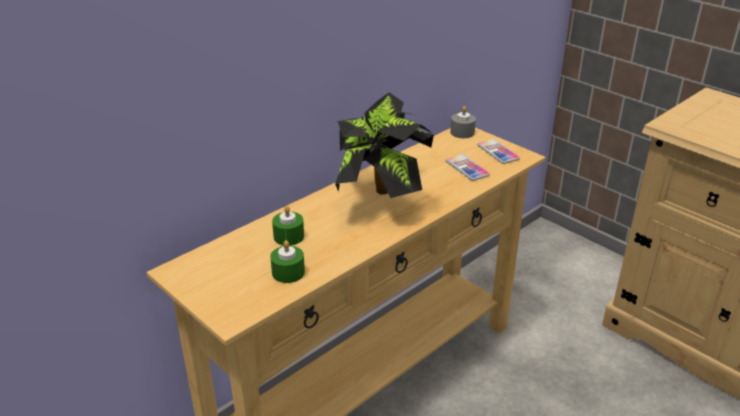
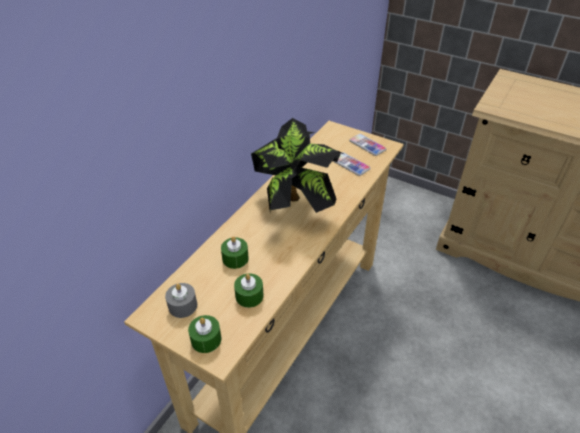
camera: 15 degrees left, 10 degrees up
grey candle [450,106,476,138] -> grey candle moved to [165,283,197,318]
none -> green candle [188,315,221,353]

